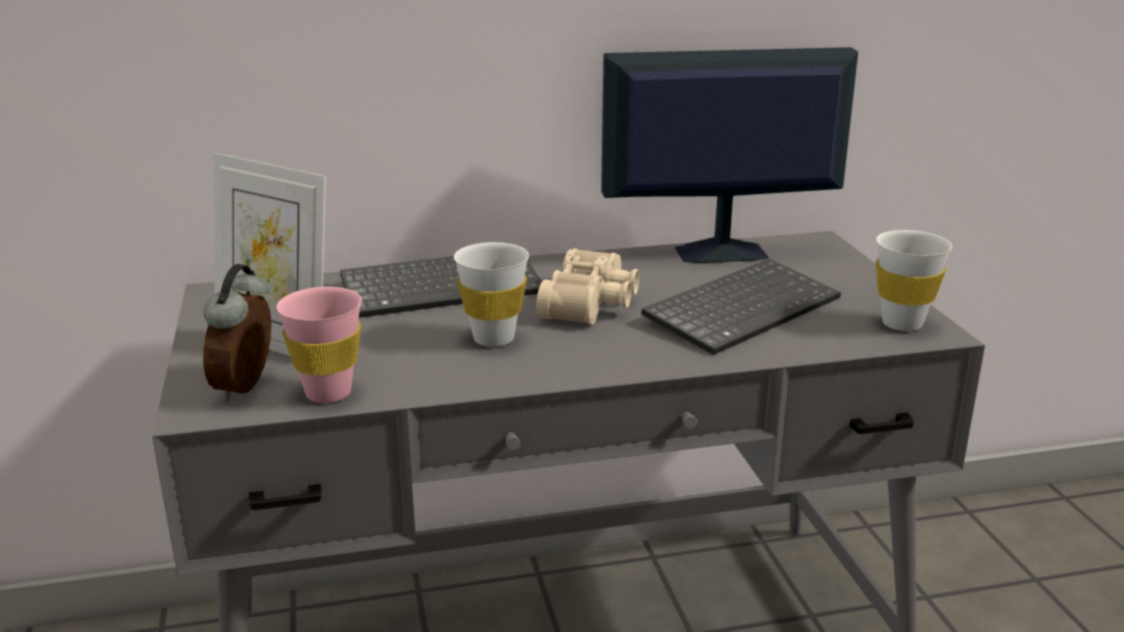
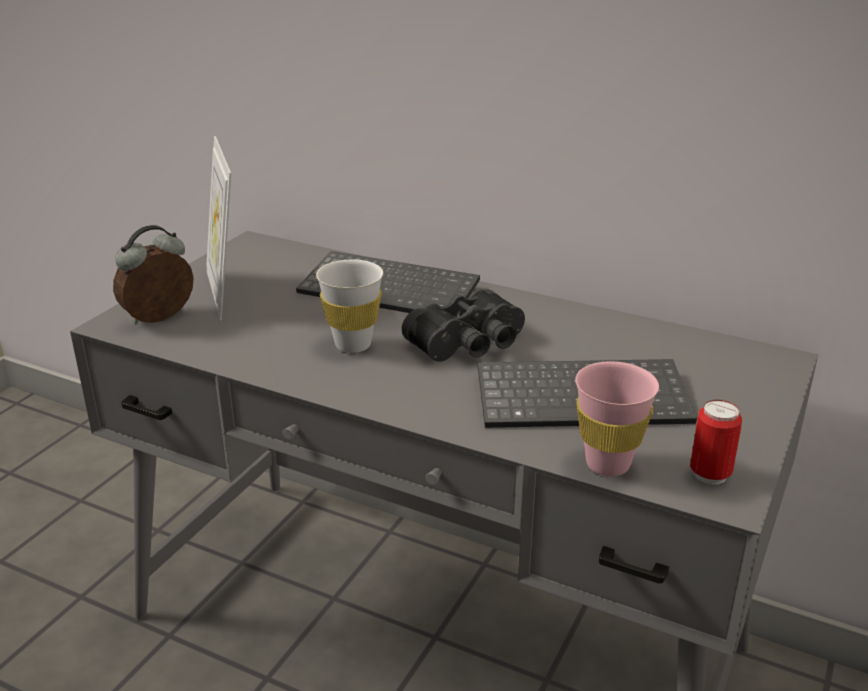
camera: 40 degrees right, 5 degrees up
pink cup [276,287,362,403] -> pink cup moved to [575,361,659,476]
beige binoculars [537,248,640,325] -> black binoculars [402,289,525,362]
monitor [601,47,858,263] -> none
white cup [876,230,952,331] -> can [690,400,742,485]

